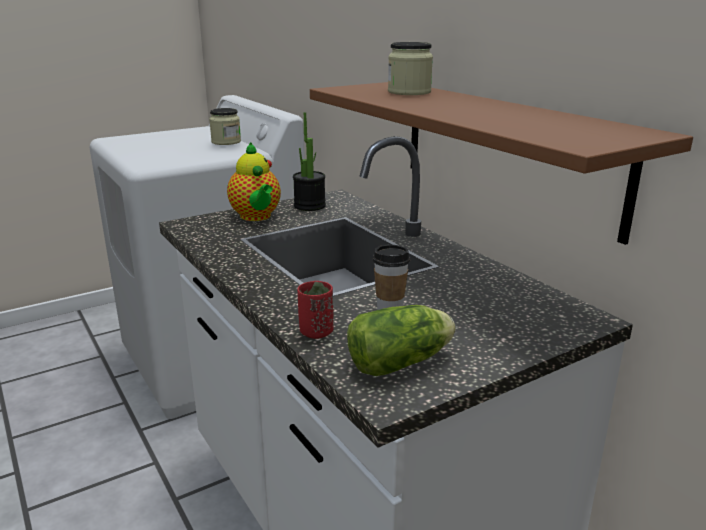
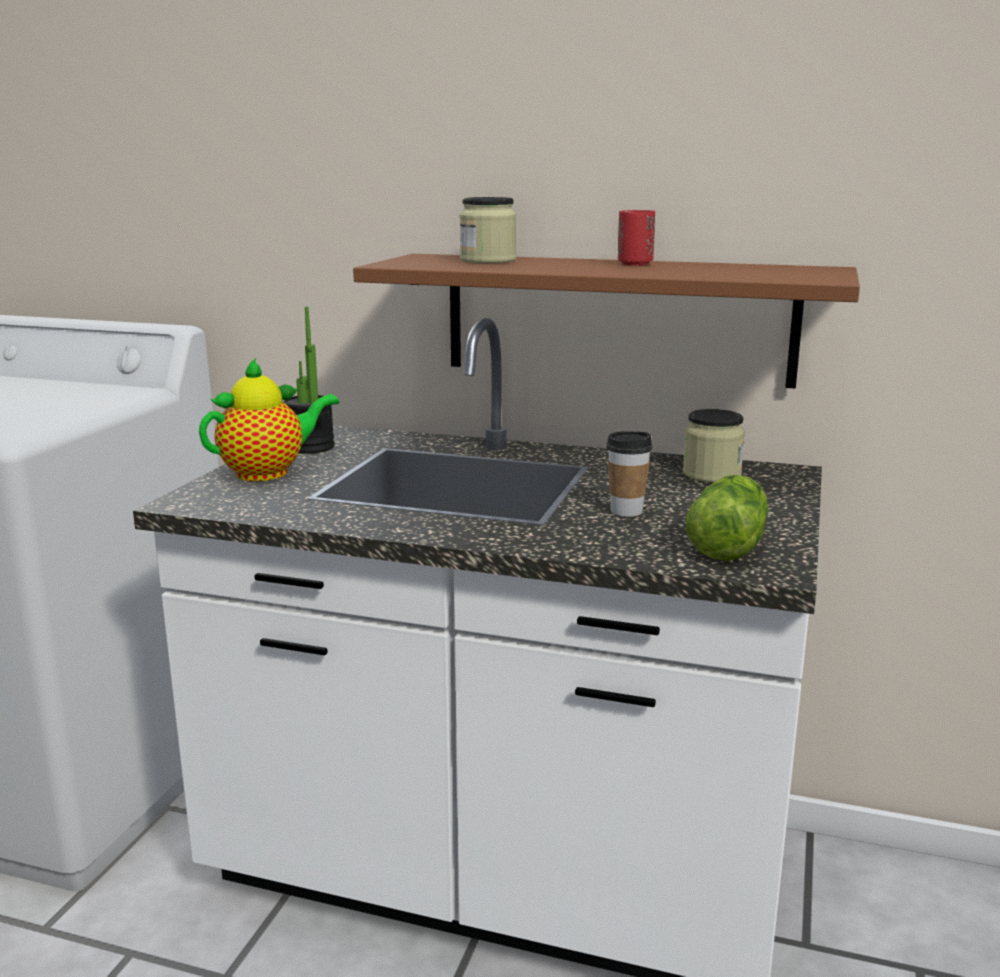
camera: 40 degrees left, 5 degrees down
jar [209,108,241,145] -> jar moved to [683,409,745,483]
teapot [227,142,281,221] -> teapot turned 60 degrees counterclockwise [199,358,339,481]
red cup [297,281,334,339] -> red cup moved to [618,210,655,265]

